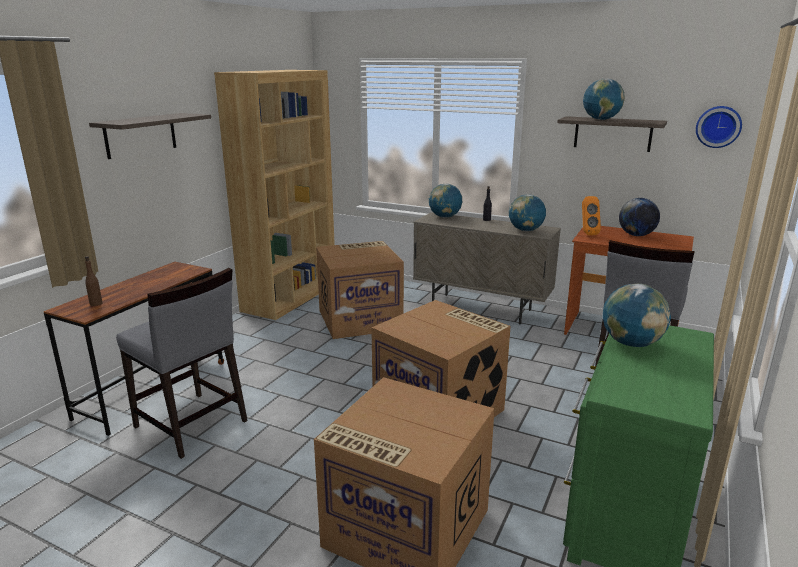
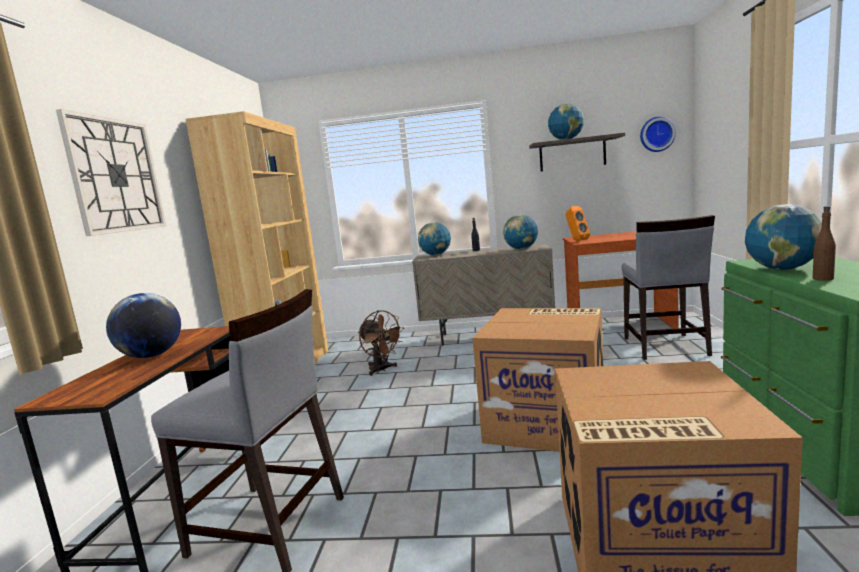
camera: 20 degrees left, 10 degrees down
brown bottle [85,256,103,306] -> brown bottle moved to [813,206,836,281]
shelf [89,113,211,159] -> wall clock [56,109,166,236]
cardboard box [316,241,404,339] -> brown fan [358,310,404,376]
globe [619,198,660,236] -> globe moved to [106,293,181,358]

